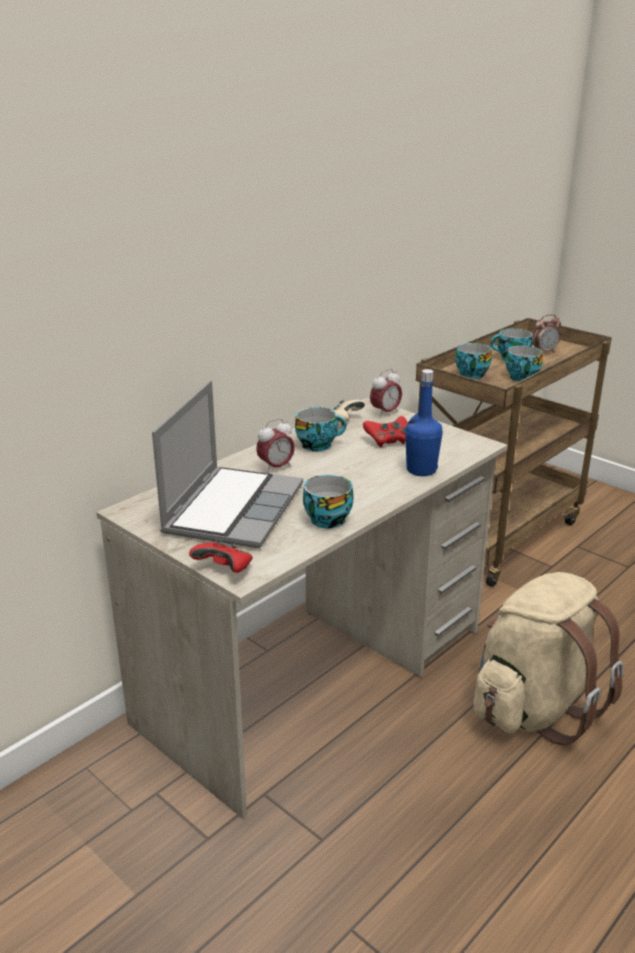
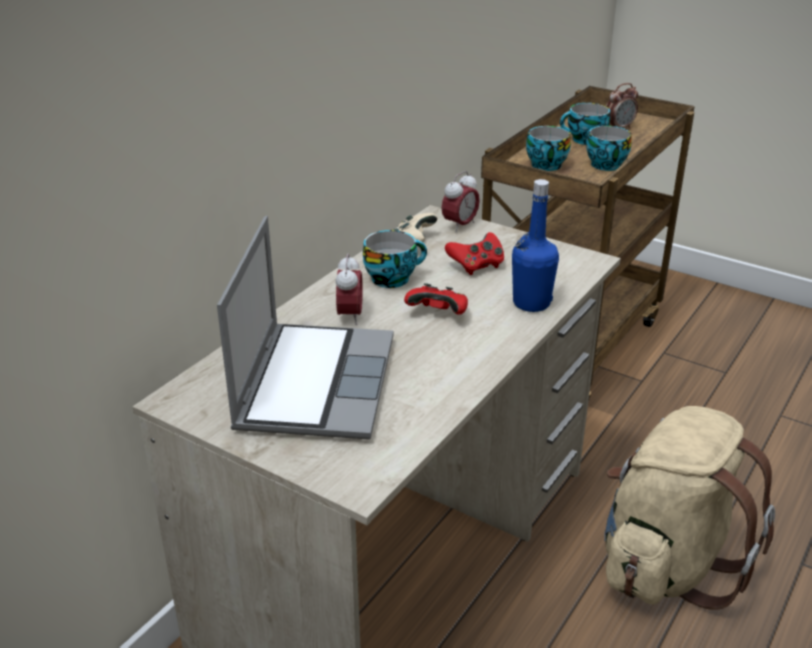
camera: 10 degrees left, 5 degrees up
red game controller [189,539,253,573] -> red game controller moved to [404,283,468,315]
alarm clock [256,418,295,473] -> alarm clock turned 45 degrees counterclockwise [335,253,363,325]
cup [303,475,354,528] -> none

